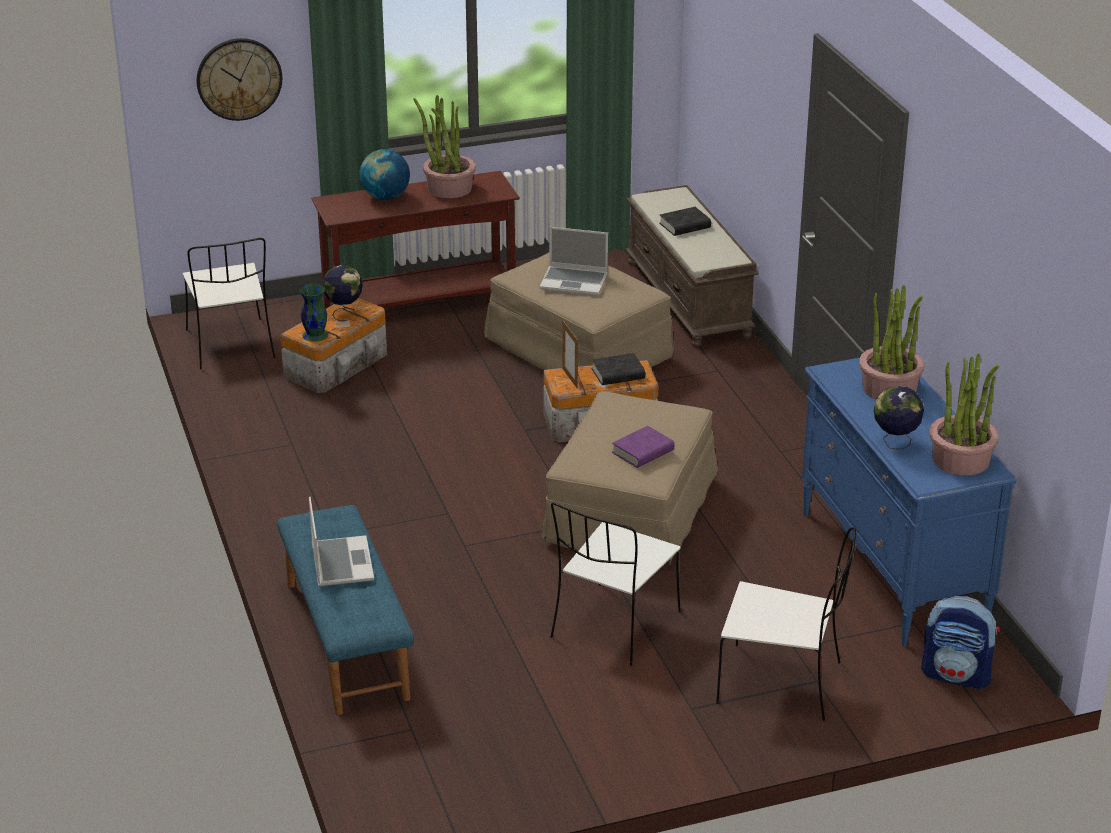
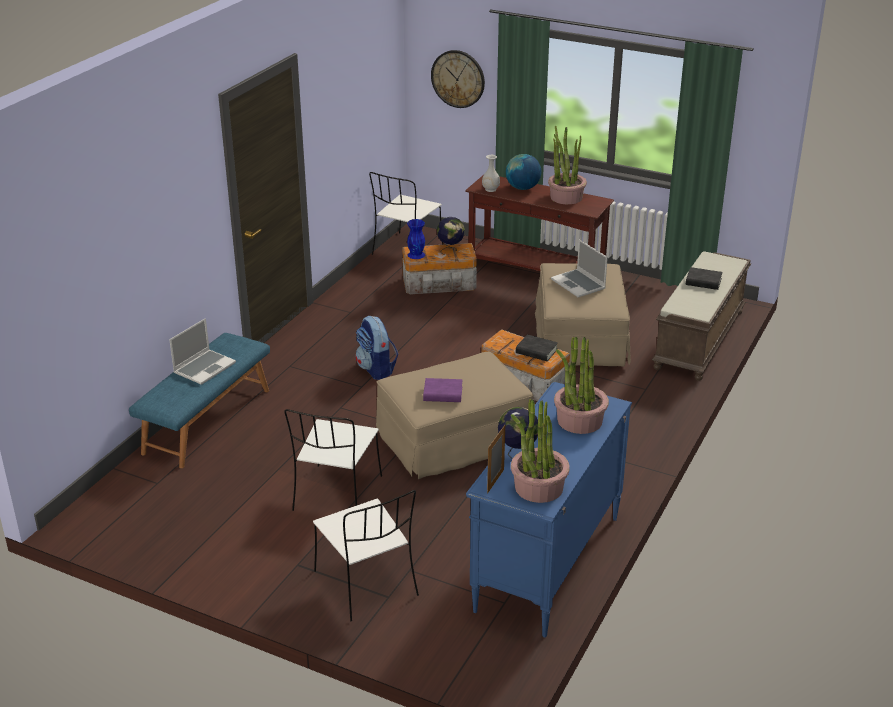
camera: 45 degrees right, 0 degrees up
green vase [299,283,328,342] -> blue vase [407,219,425,259]
white chair [550,502,681,666] -> white chair turned 60 degrees counterclockwise [284,409,382,511]
picture frame [562,321,578,389] -> picture frame moved to [487,425,505,493]
backpack [921,596,1000,690] -> backpack moved to [355,316,398,380]
none -> white vase [482,155,500,192]

